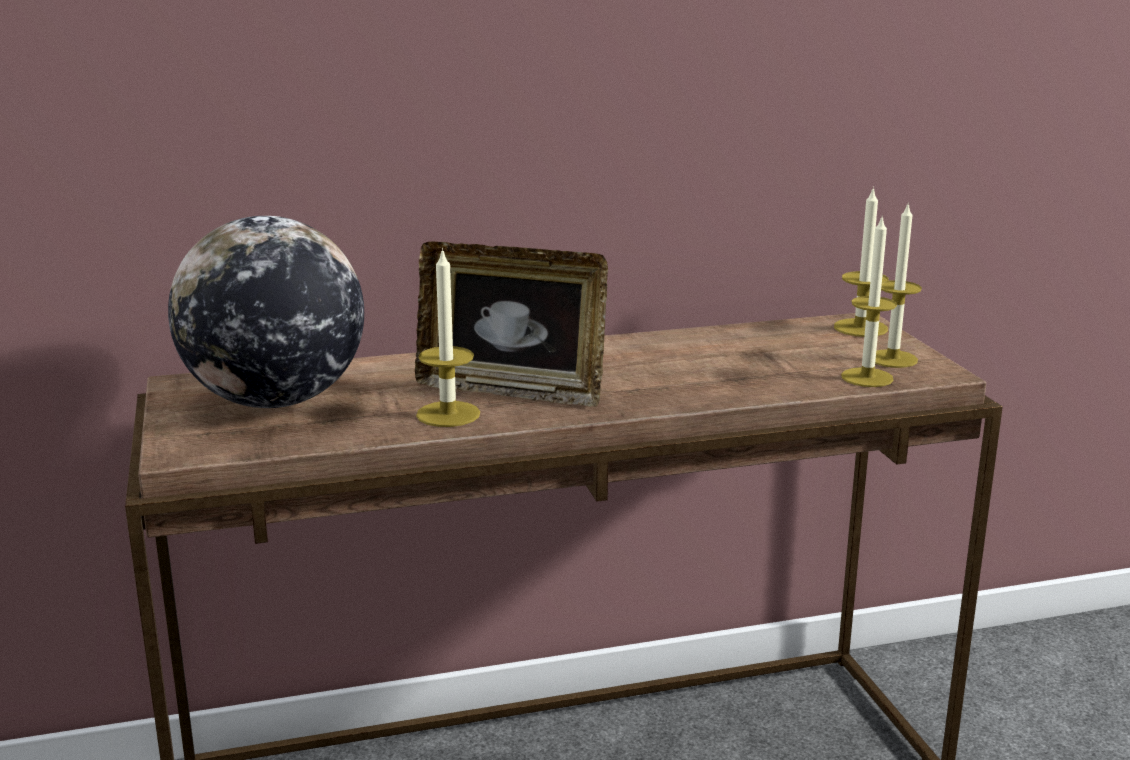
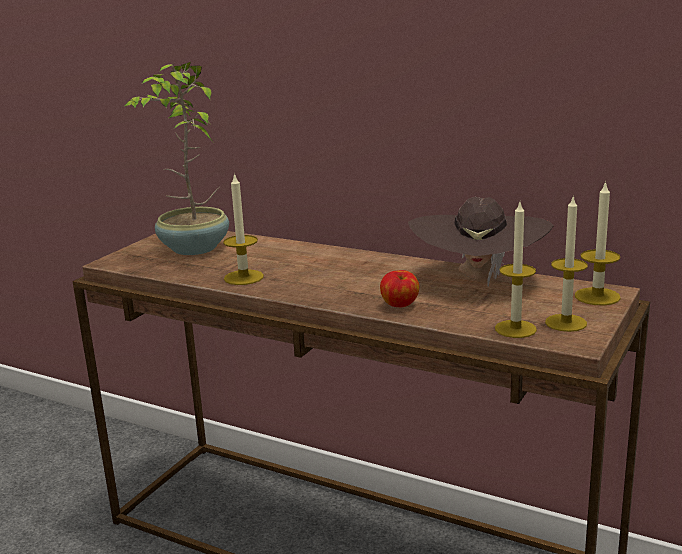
camera: 45 degrees right, 0 degrees up
globe [168,216,364,408] -> potted plant [125,62,229,255]
picture frame [415,241,608,407] -> none
none -> apple [380,270,419,307]
none -> brown hat [408,197,554,287]

